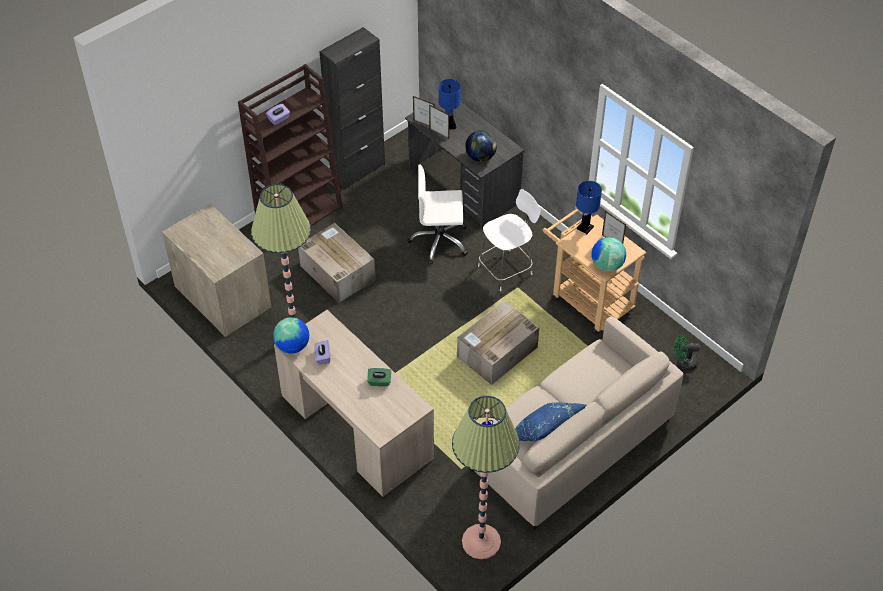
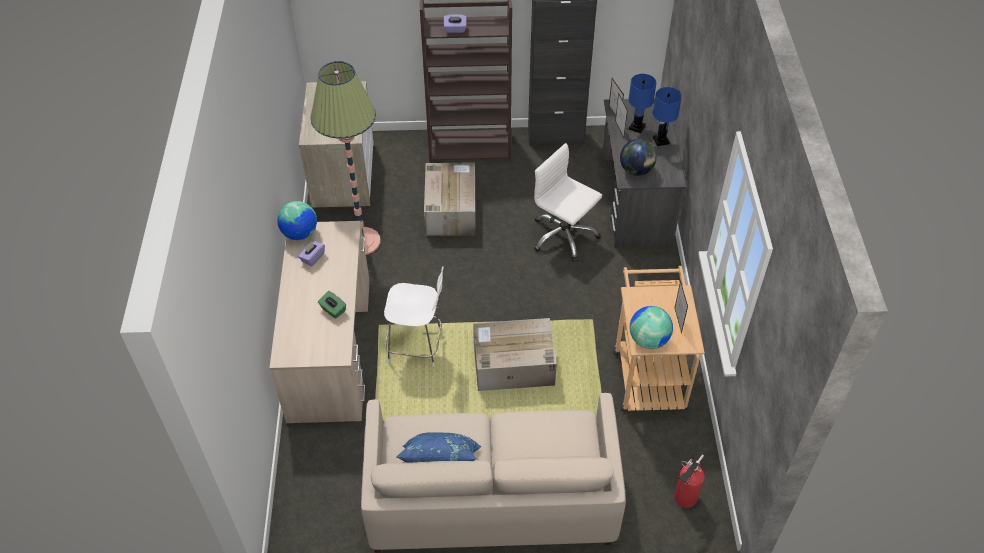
camera: 40 degrees right, 0 degrees up
floor lamp [452,396,520,559] -> none
white chair [478,189,541,291] -> white chair moved to [384,267,444,366]
blue table lamp [576,181,602,234] -> blue table lamp moved to [653,87,682,146]
green fan [674,334,700,371] -> fire extinguisher [674,455,705,508]

